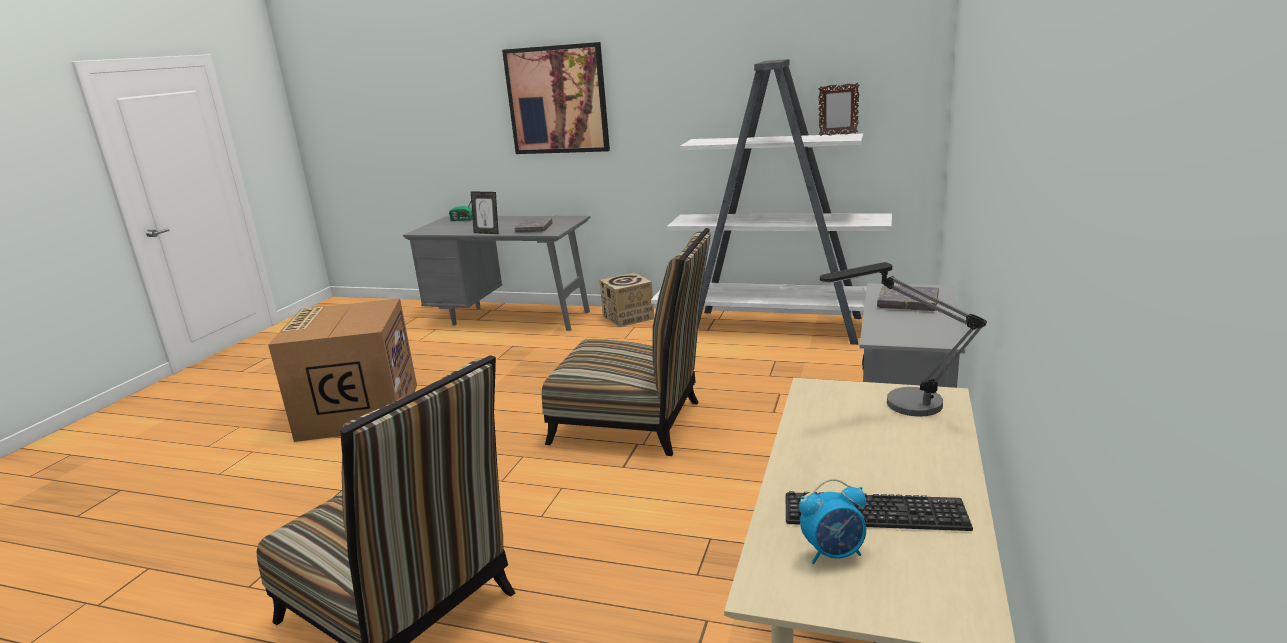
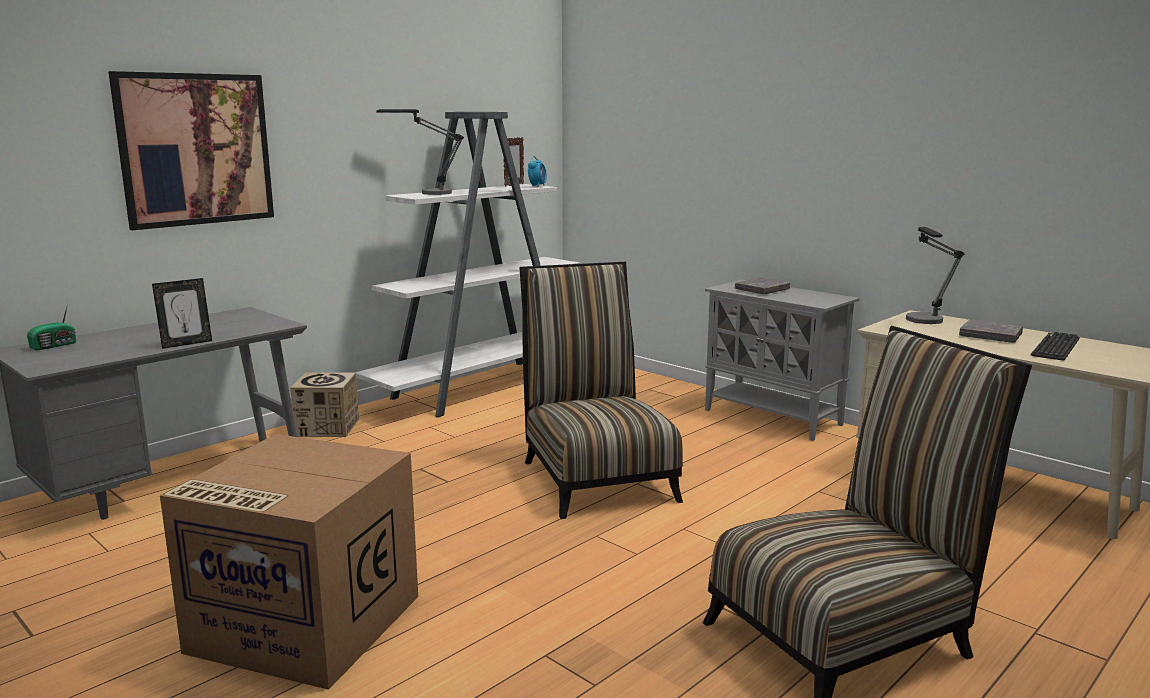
camera: 65 degrees left, 5 degrees down
grey book [514,219,553,233] -> grey book moved to [959,320,1023,343]
chair [542,228,711,456] -> chair turned 60 degrees counterclockwise [519,262,683,519]
alarm clock [799,479,866,564] -> alarm clock moved to [528,156,547,187]
none -> table lamp [376,109,464,195]

